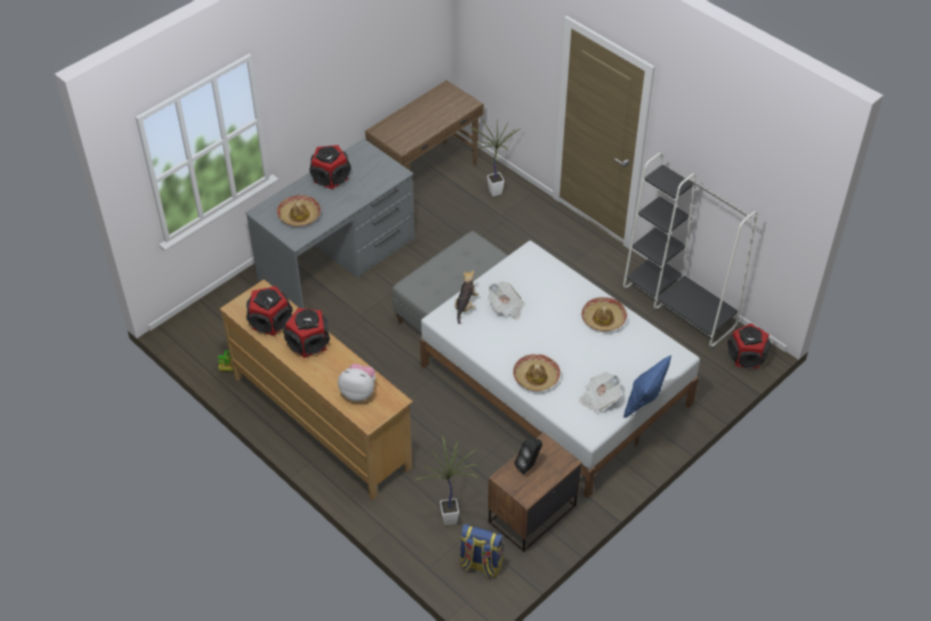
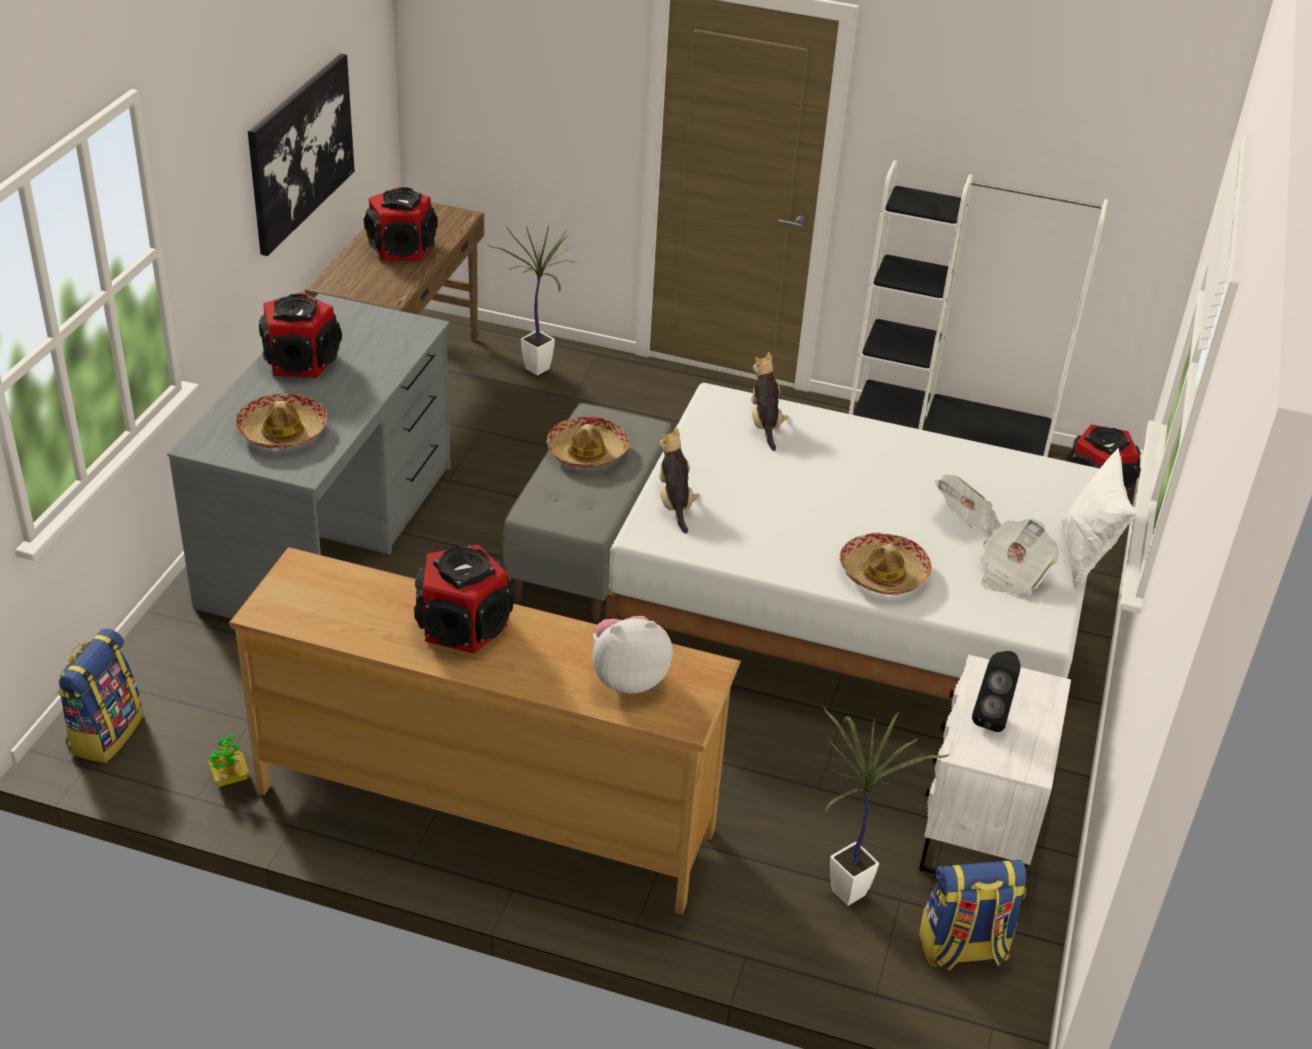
camera: 30 degrees left, 10 degrees down
speaker [246,286,293,336] -> speaker moved to [364,187,438,261]
newspaper [488,282,524,319] -> newspaper moved to [935,475,1001,531]
brown nightstand [488,432,582,552] -> white nightstand [919,654,1071,874]
hat [581,297,627,331] -> hat moved to [547,416,629,468]
blue pillow [623,355,671,418] -> white pillow [1061,448,1137,590]
none -> backpack [56,629,143,763]
none -> picture [248,54,355,256]
none -> plush toy [751,352,789,451]

